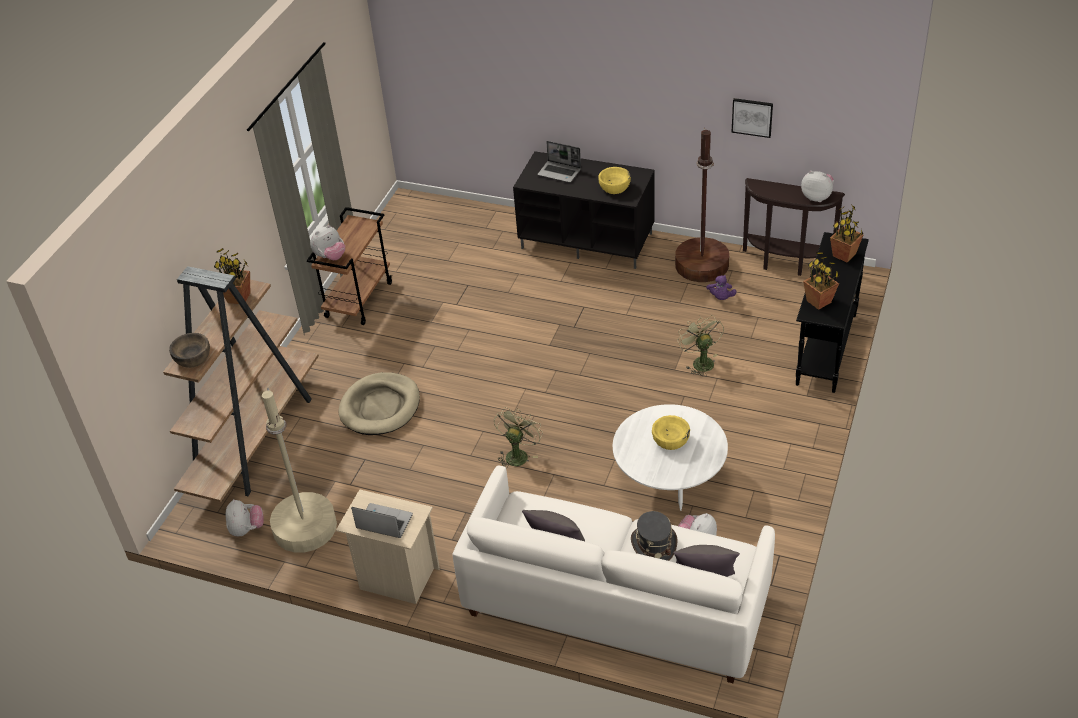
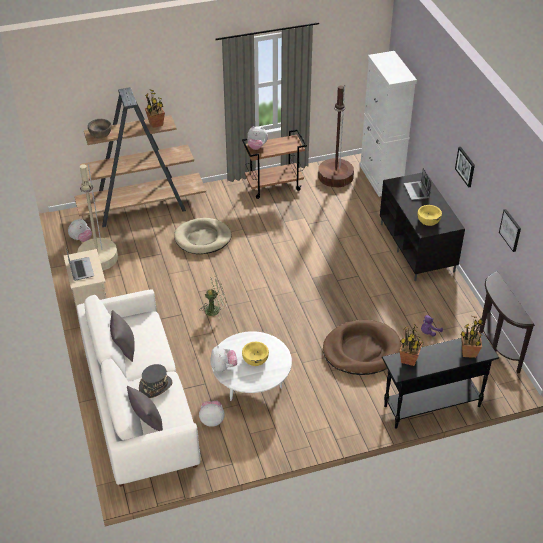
camera: 50 degrees right, 0 degrees up
brown floor lamp [675,128,729,282] -> brown floor lamp moved to [318,85,354,187]
green fan [677,315,724,377] -> brown dog bed [323,320,402,375]
plush toy [801,171,834,202] -> plush toy moved to [210,345,237,372]
none -> white cabinet [360,51,417,197]
none -> picture [455,147,475,188]

